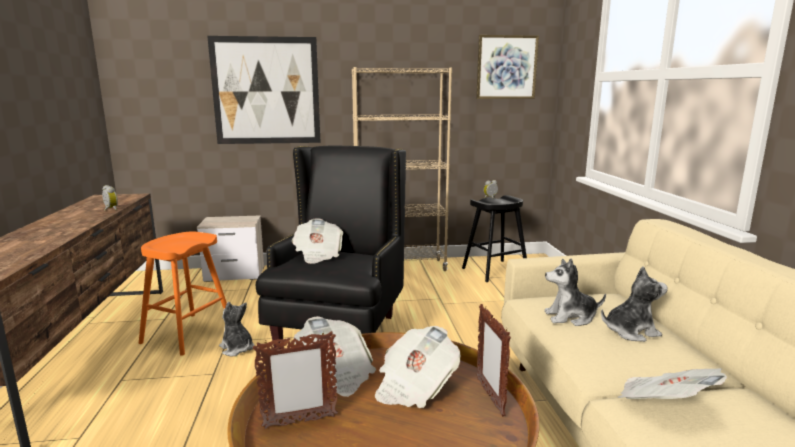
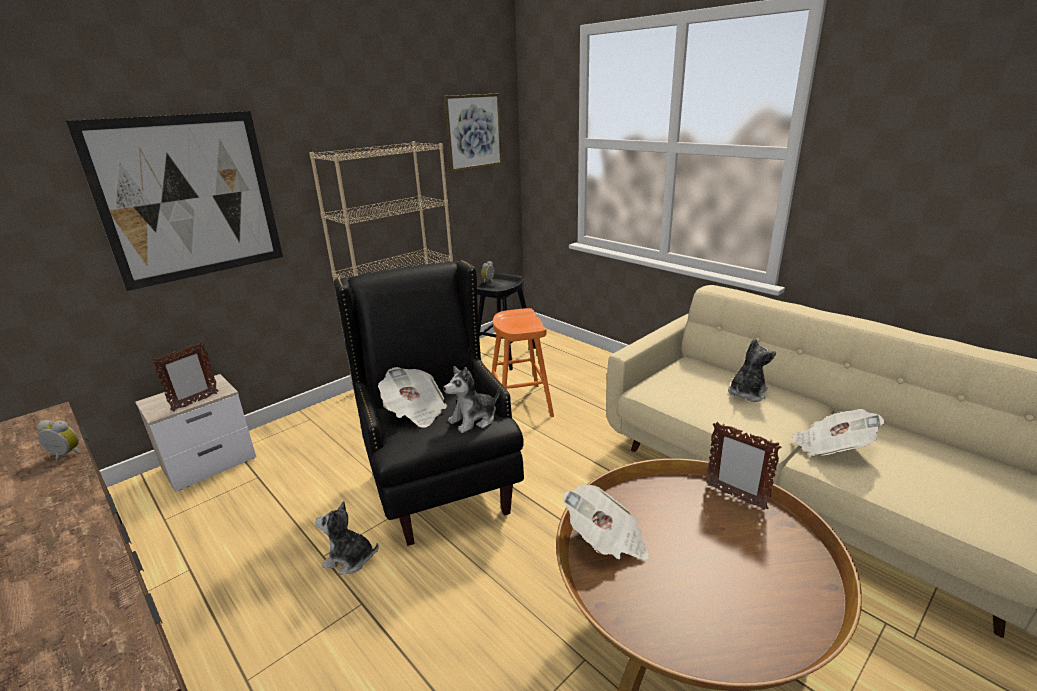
camera: 35 degrees left, 10 degrees up
orange stool [139,231,227,356] -> orange stool moved to [492,308,554,417]
picture frame [253,331,338,429] -> picture frame moved to [152,342,219,411]
newspaper [375,326,460,408] -> none
plush toy [545,259,606,326] -> plush toy moved to [443,366,500,433]

